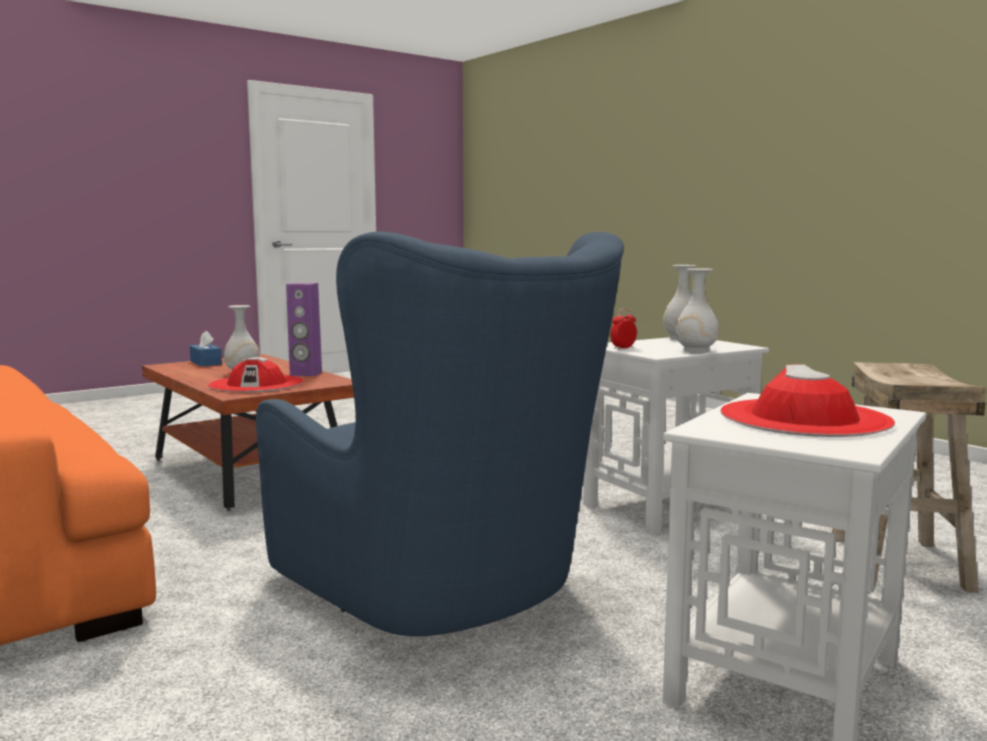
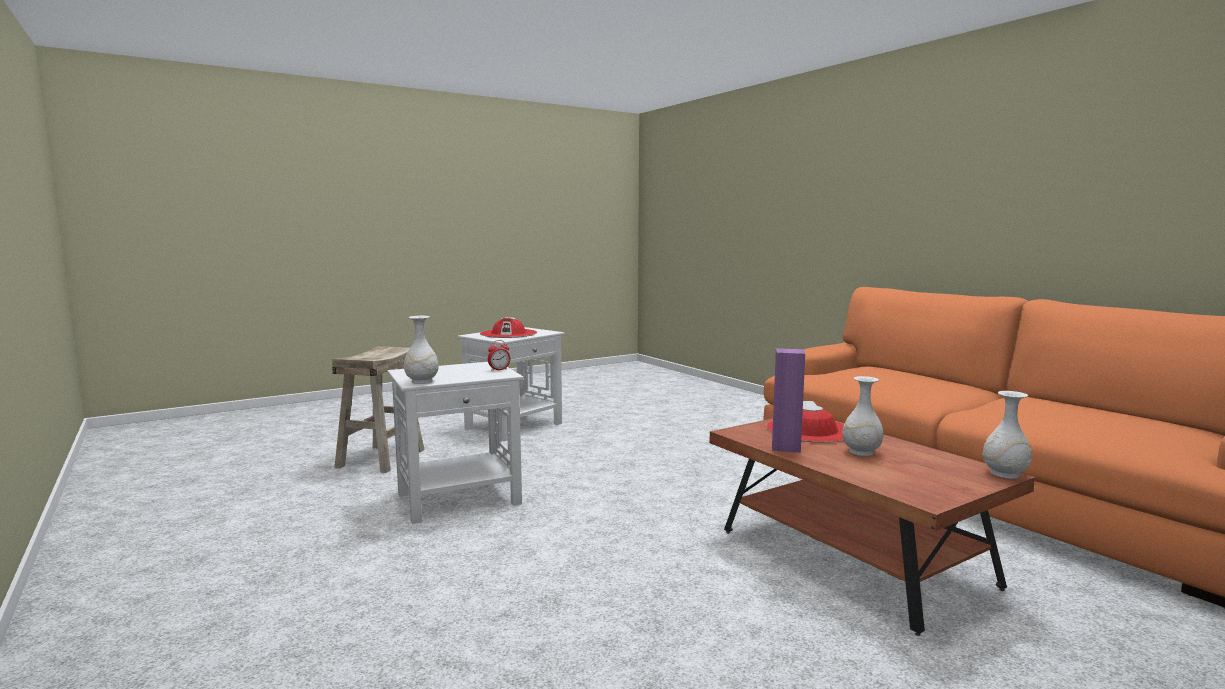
camera: 175 degrees left, 0 degrees up
blue tissue box [190,331,222,367] -> none
blue armchair [256,231,624,636] -> none
white vase [676,268,718,353] -> white vase moved to [983,391,1032,479]

